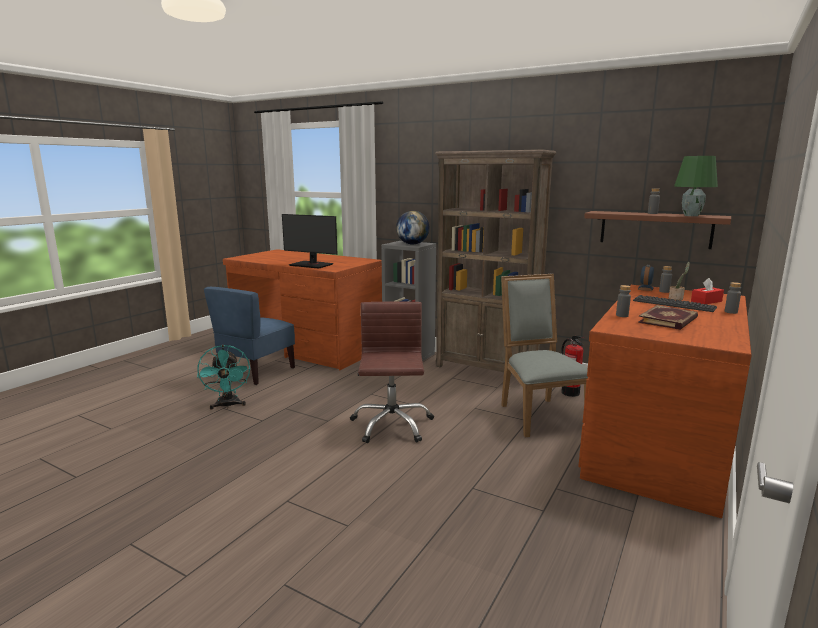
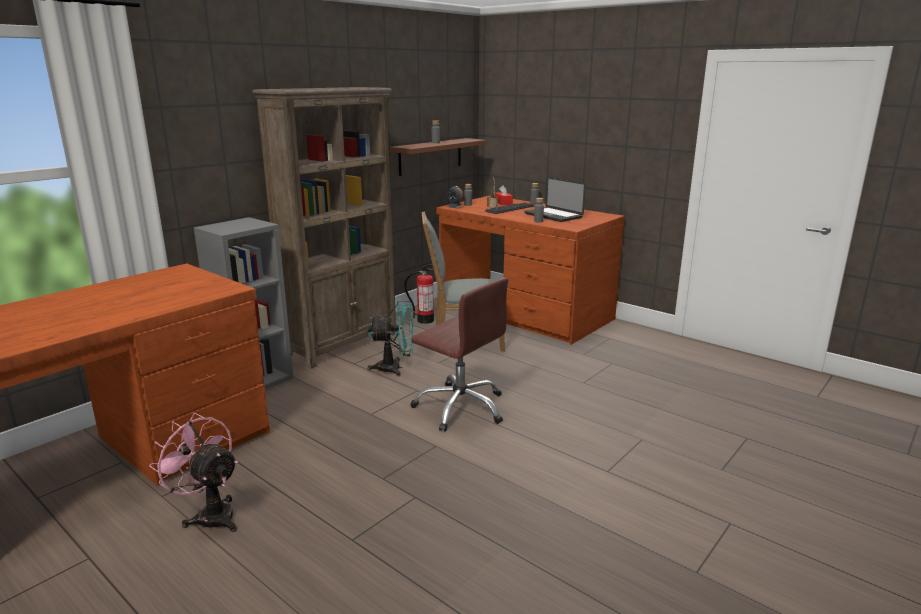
camera: 80 degrees left, 5 degrees up
turquoise fan [197,345,250,409] -> turquoise fan moved to [367,301,414,376]
blue chair [204,287,295,385] -> pink fan [149,413,238,532]
monitor [282,214,338,269] -> none
brown office chair [350,302,434,443] -> brown office chair turned 150 degrees counterclockwise [411,277,508,432]
globe [396,211,430,244] -> none
book [638,305,698,330] -> laptop [524,177,586,222]
green table lamp [674,156,718,216] -> none

